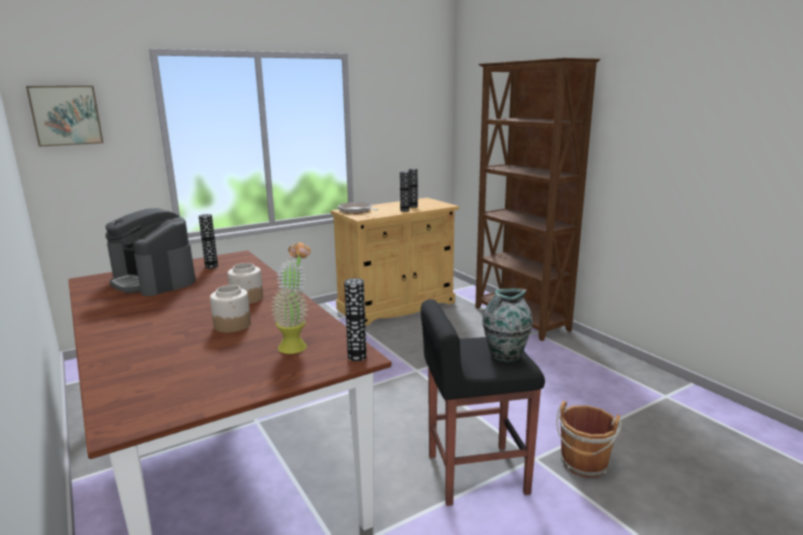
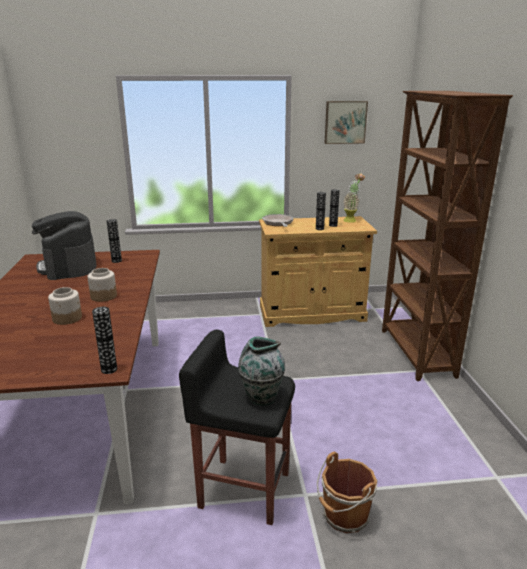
camera: 25 degrees right, 5 degrees up
picture [26,86,104,147] -> picture moved to [325,101,368,144]
potted plant [271,242,311,354] -> potted plant moved to [343,173,365,223]

